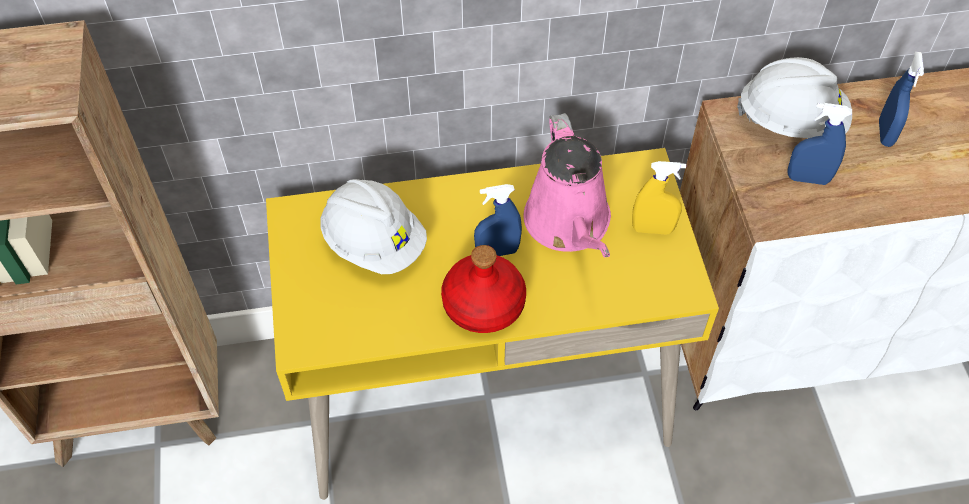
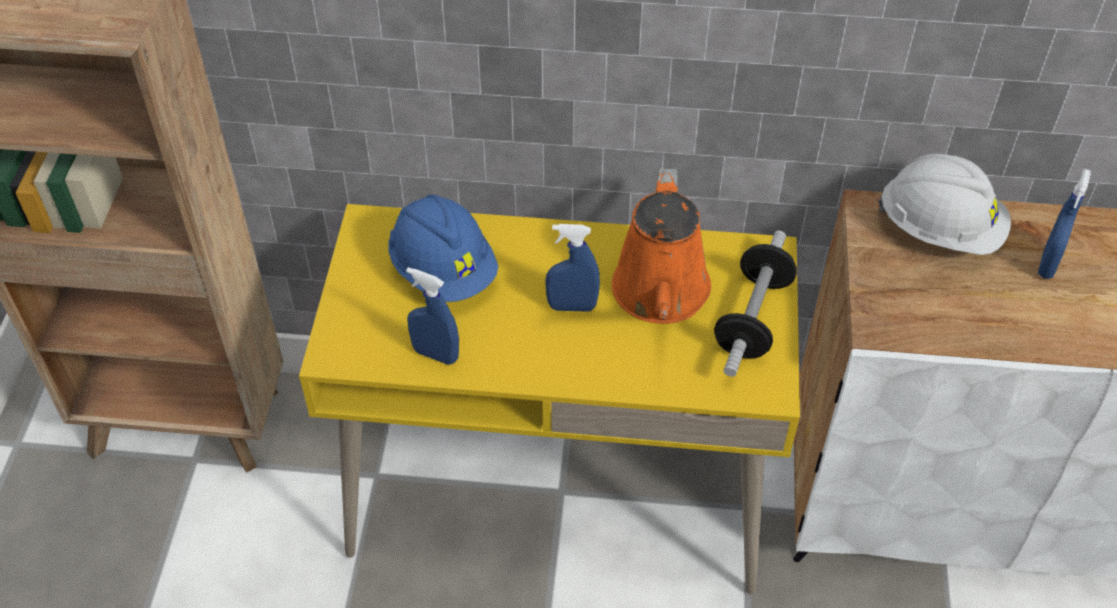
camera: 15 degrees right, 5 degrees down
white hard hat [321,179,427,274] -> blue hard hat [389,194,498,302]
red bottle [441,245,526,333] -> none
pink watering can [523,113,611,257] -> orange watering can [612,168,711,324]
yellow spray bottle [632,161,686,234] -> dumbbell [714,231,797,377]
blue spray bottle [787,103,852,185] -> blue spray bottle moved to [406,267,459,365]

